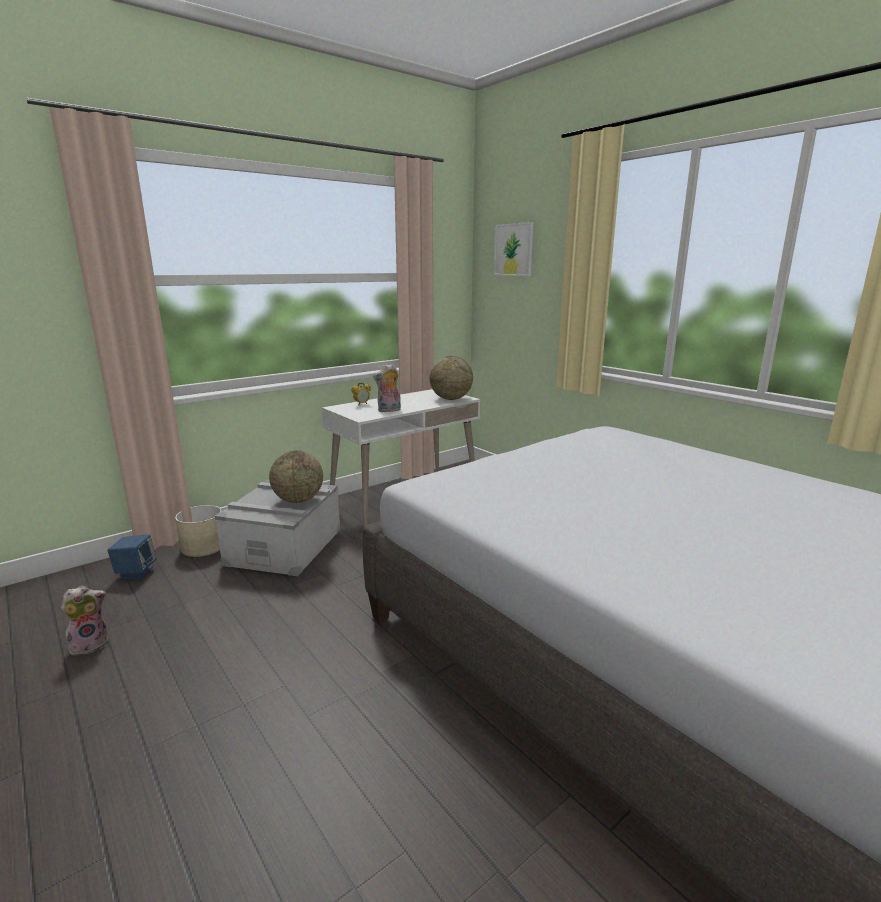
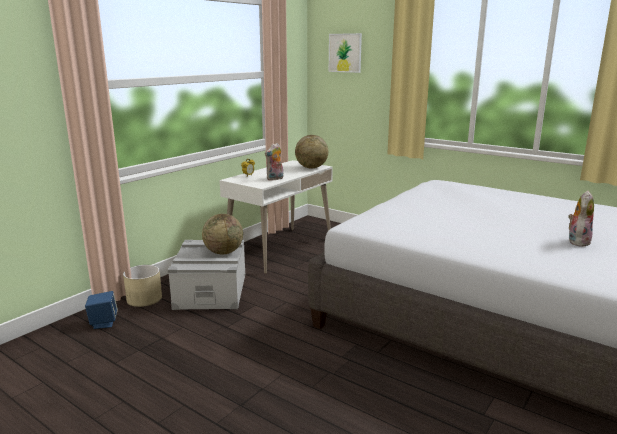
camera: 15 degrees left, 0 degrees up
plush toy [61,586,108,655] -> plush toy moved to [568,191,594,247]

